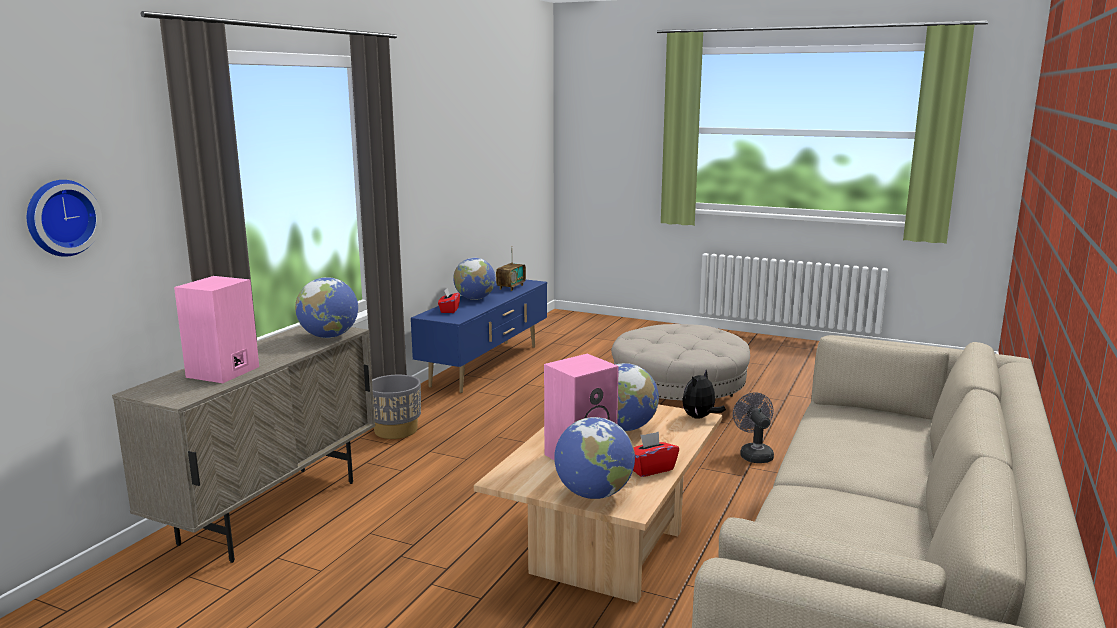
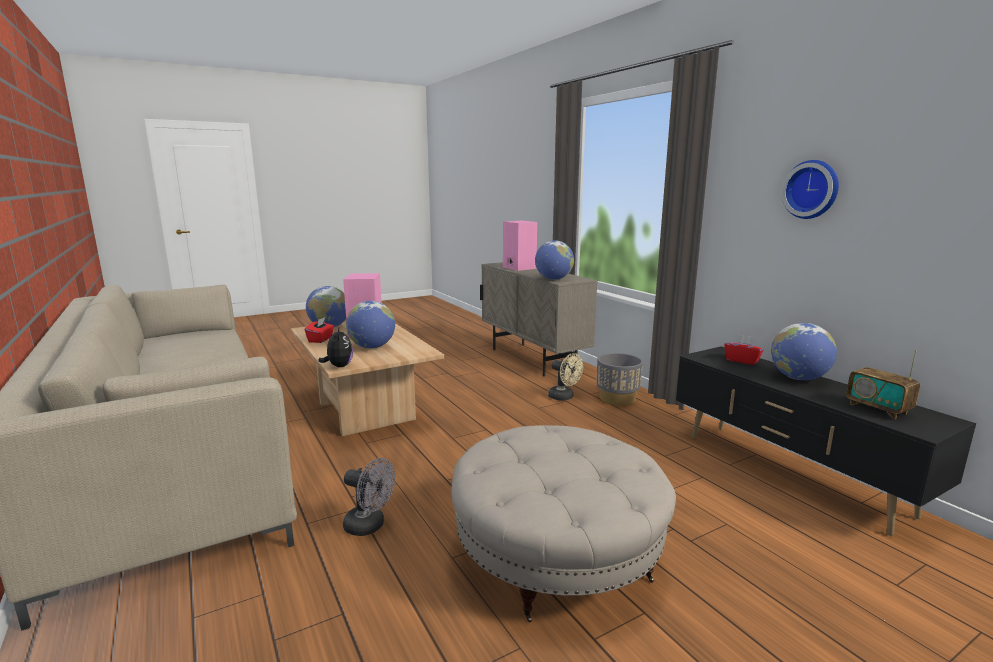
camera: 125 degrees right, 0 degrees up
wall clock [27,180,102,257] -> wall clock moved to [781,160,839,219]
blue tv stand [411,280,547,393] -> black tv stand [676,346,976,536]
none -> beige fan [548,353,583,401]

